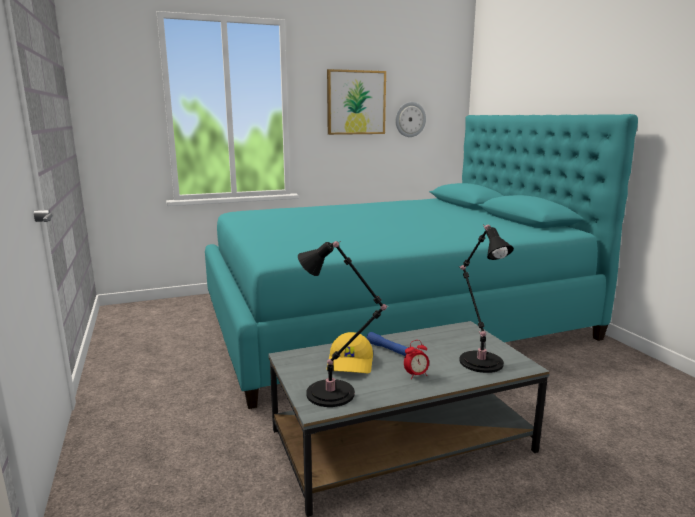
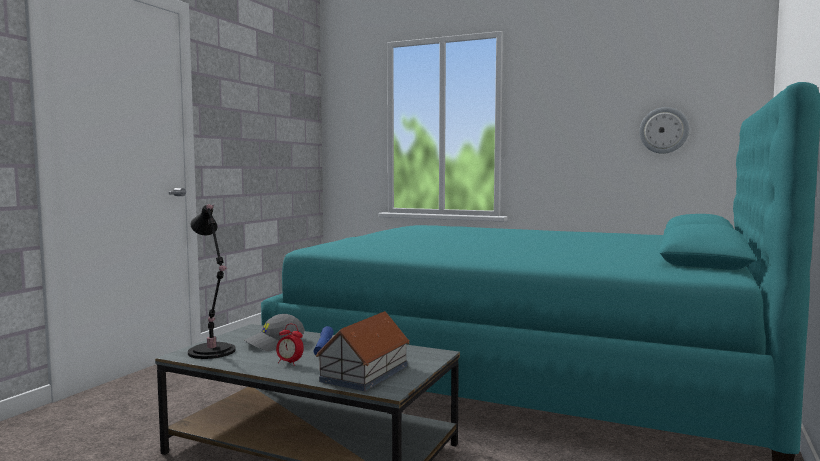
camera: 45 degrees right, 10 degrees down
picture [327,69,386,135] -> none
yellow cap [327,332,373,373] -> grey cap [244,314,305,351]
black table lamp [459,225,514,373] -> toy house [315,311,410,391]

